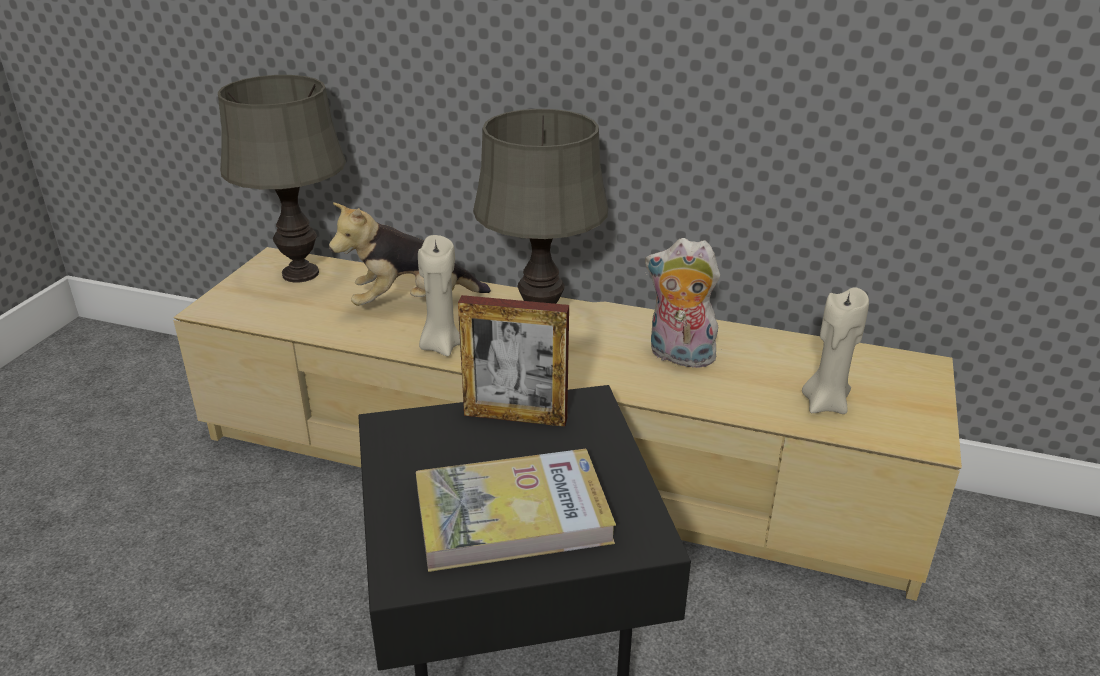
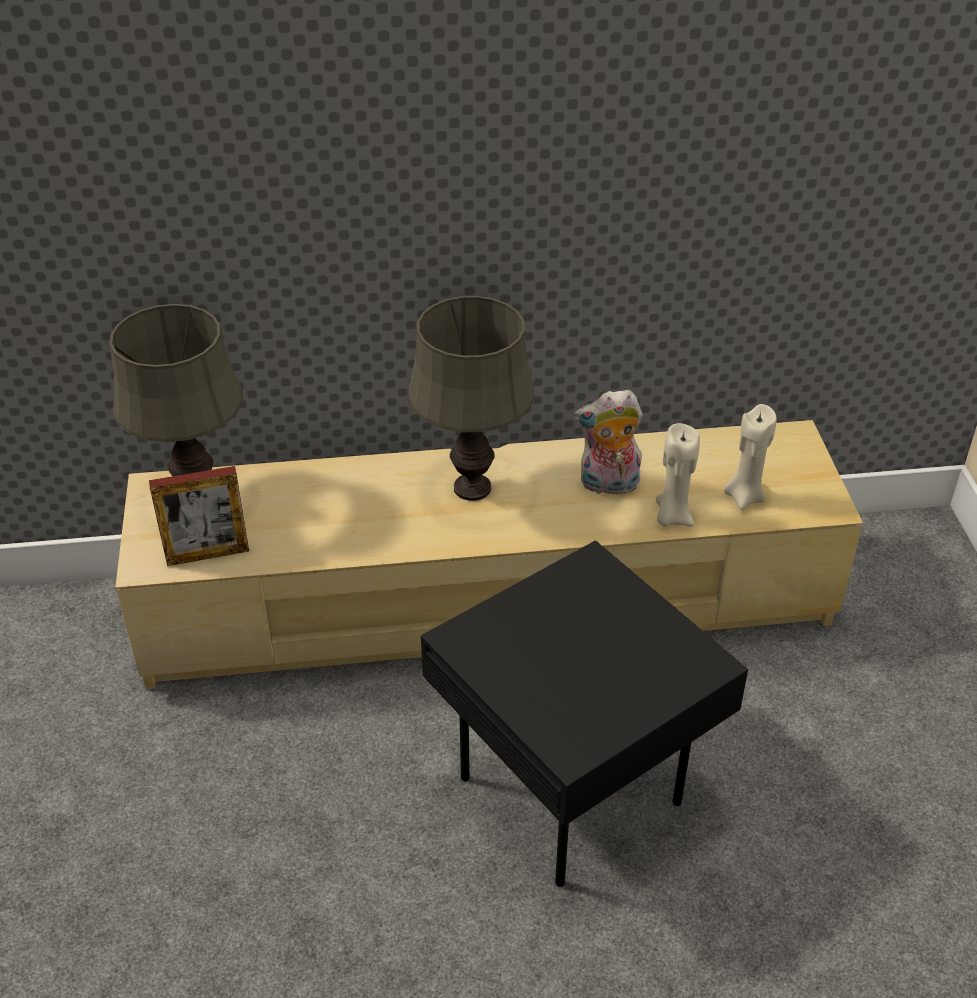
camera: 25 degrees left, 10 degrees up
plush toy [329,202,491,306] -> none
book [416,449,616,572] -> none
beige candle [418,235,460,357] -> beige candle moved to [656,423,700,526]
picture frame [458,295,569,427] -> picture frame moved to [149,466,249,566]

